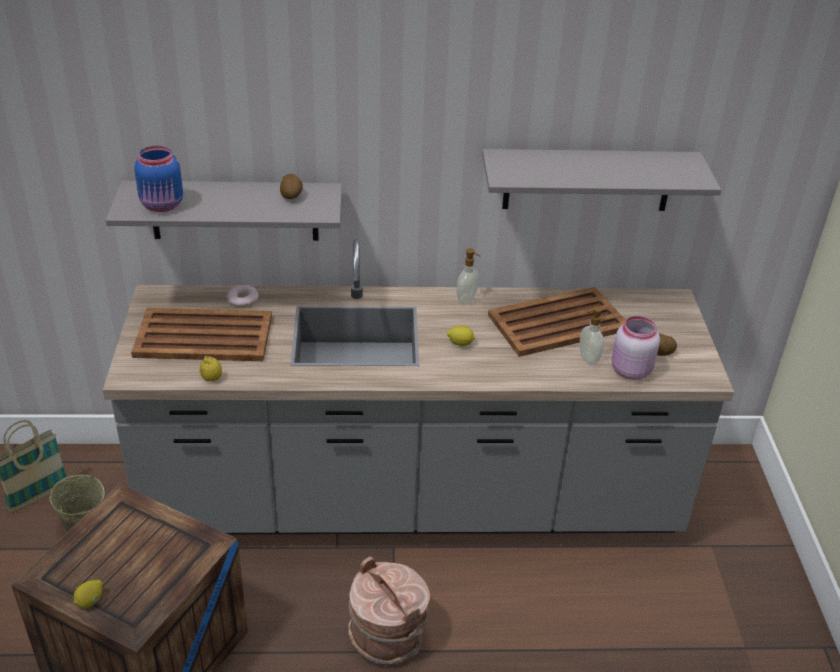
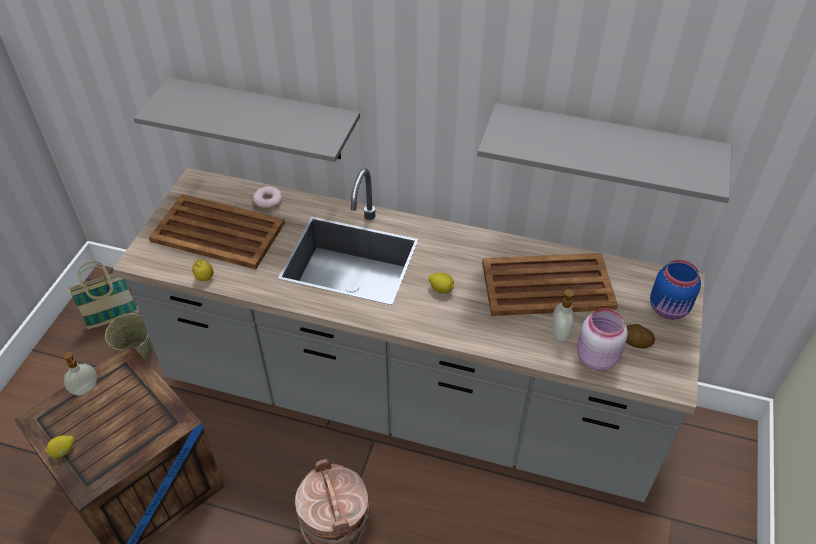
camera: 20 degrees right, 10 degrees up
blue jar [135,145,183,212] -> blue jar moved to [650,260,701,320]
potato [280,174,303,199] -> none
soap dispenser [456,248,480,304] -> soap dispenser moved to [63,352,97,396]

